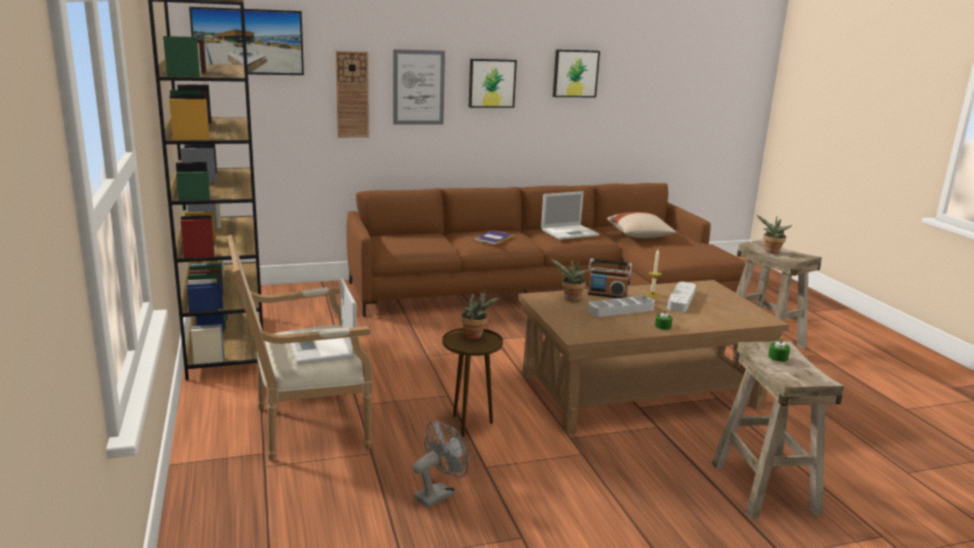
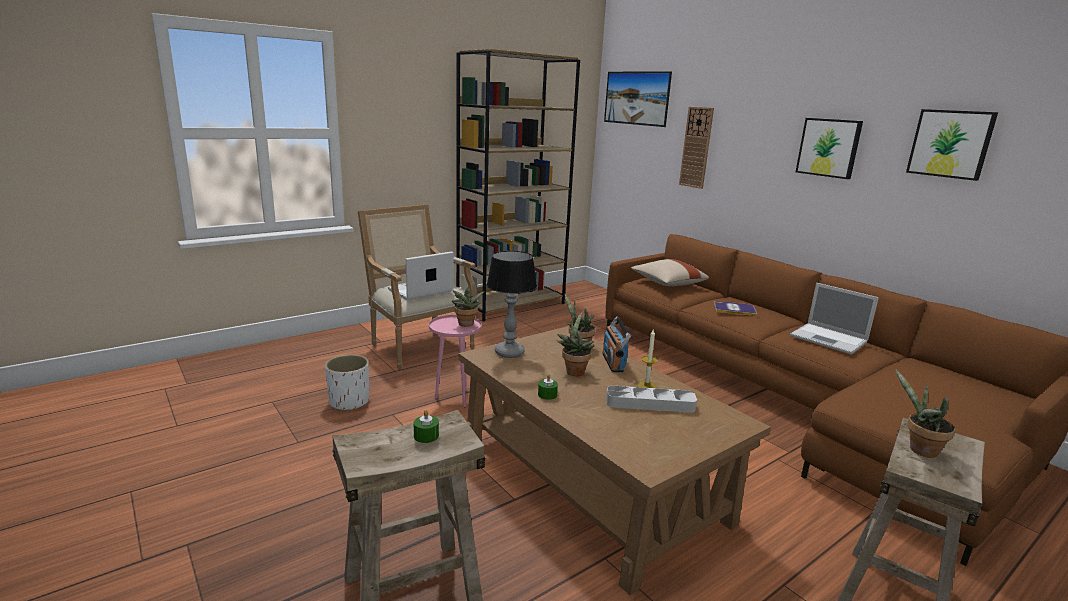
camera: 70 degrees right, 0 degrees up
picture [393,49,445,125] -> none
grey fan [412,421,469,508] -> white planter [325,355,369,411]
brown side table [442,328,503,437] -> pink side table [429,315,482,408]
grey tray [588,296,654,317] -> potted plant [557,312,595,376]
beige pillow [607,212,677,238] -> beige pillow moved to [631,259,709,286]
none -> table lamp [487,251,537,358]

